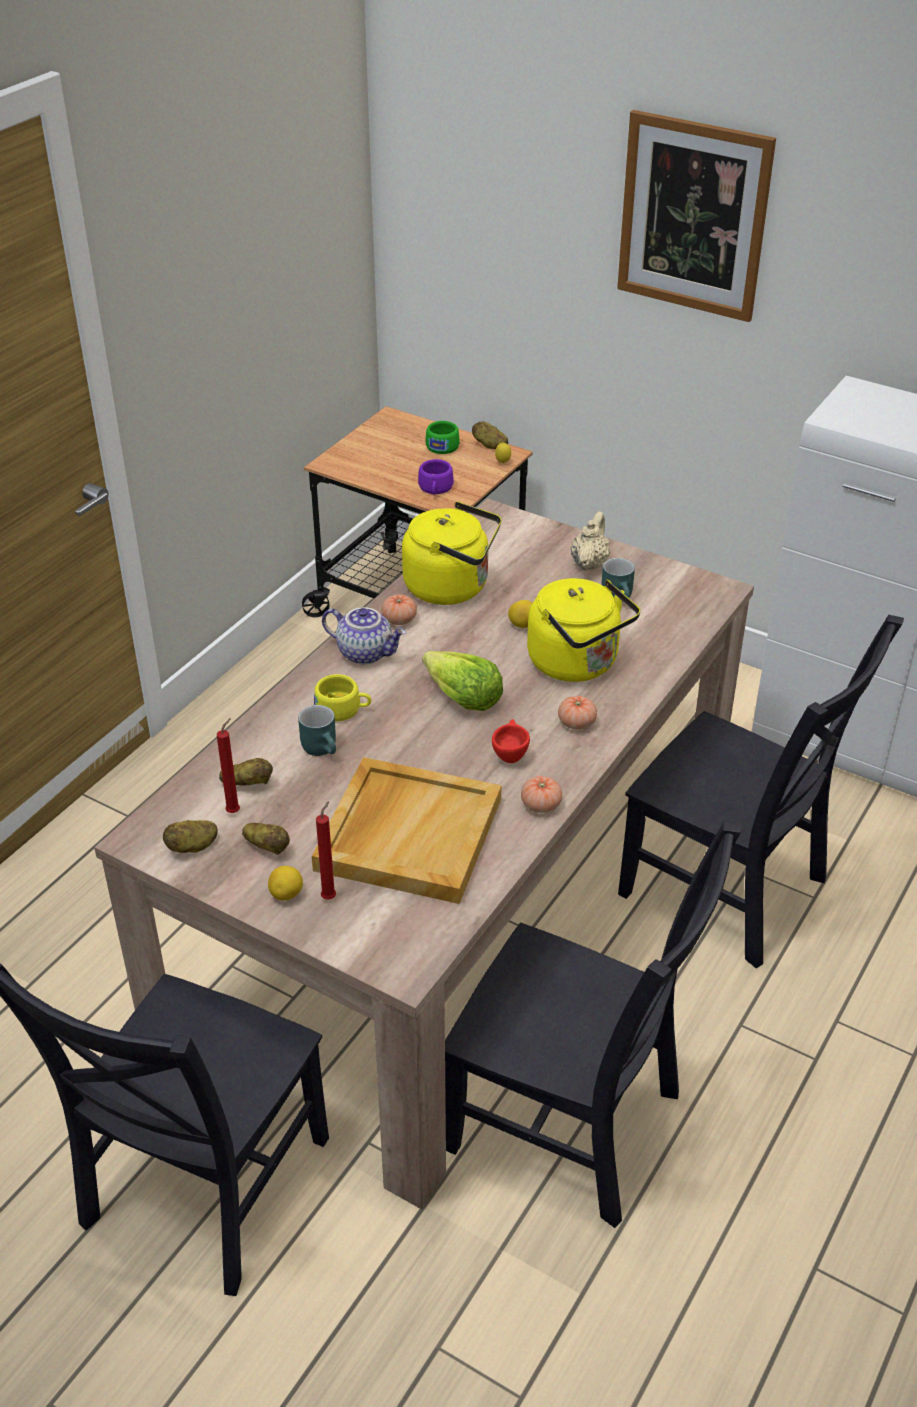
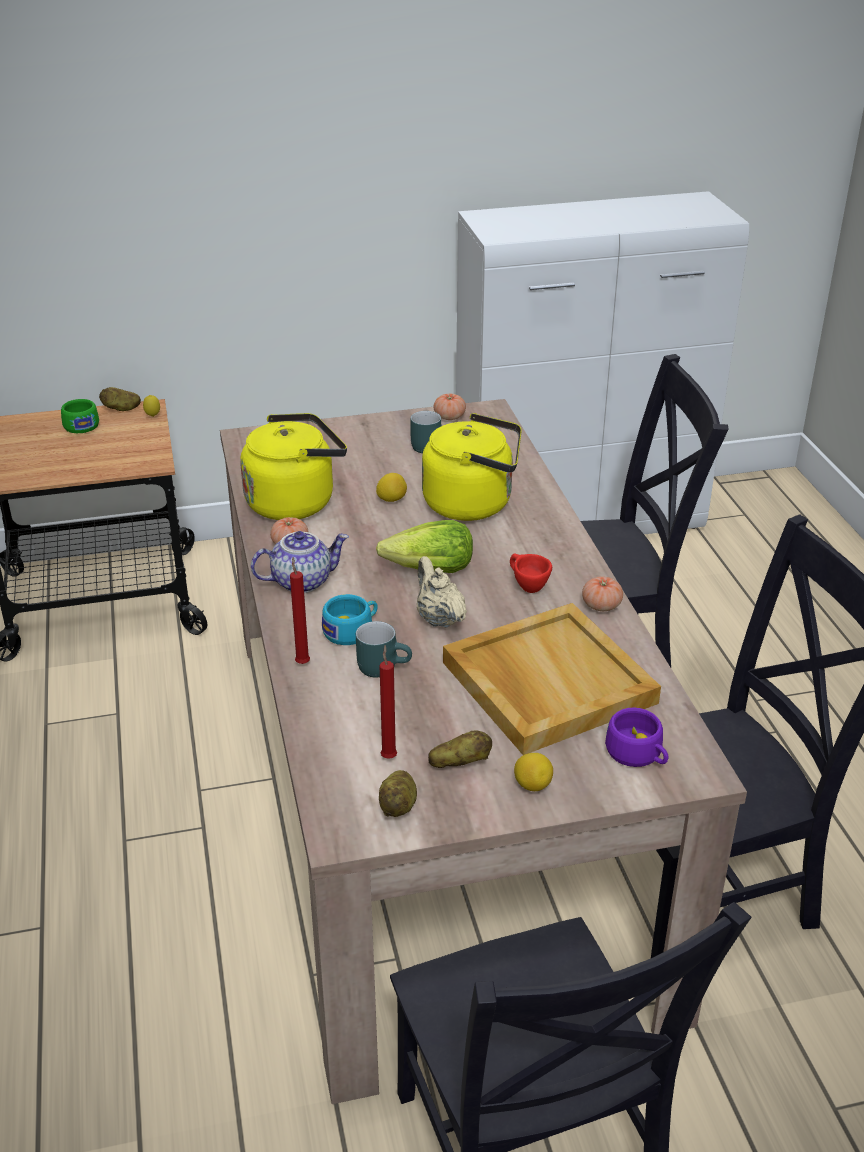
camera: 45 degrees left, 5 degrees down
potato [219,758,273,786] -> none
yellow cup [314,674,371,722] -> turquoise cup [322,594,378,645]
red candle [316,801,336,900] -> red candle moved to [290,557,310,664]
purple cup [418,459,454,495] -> purple cup moved to [605,708,668,767]
tomato [558,696,597,730] -> tomato moved to [433,393,466,420]
beige teapot [571,511,610,571] -> beige teapot moved to [417,556,467,628]
picture [617,110,776,322] -> none

